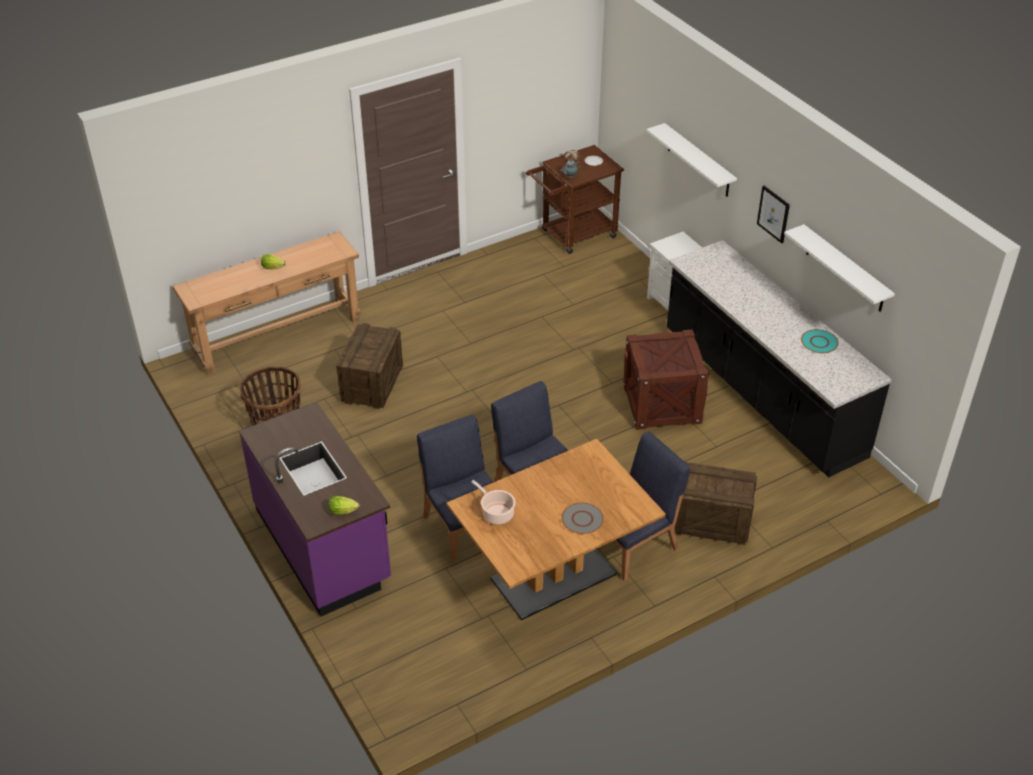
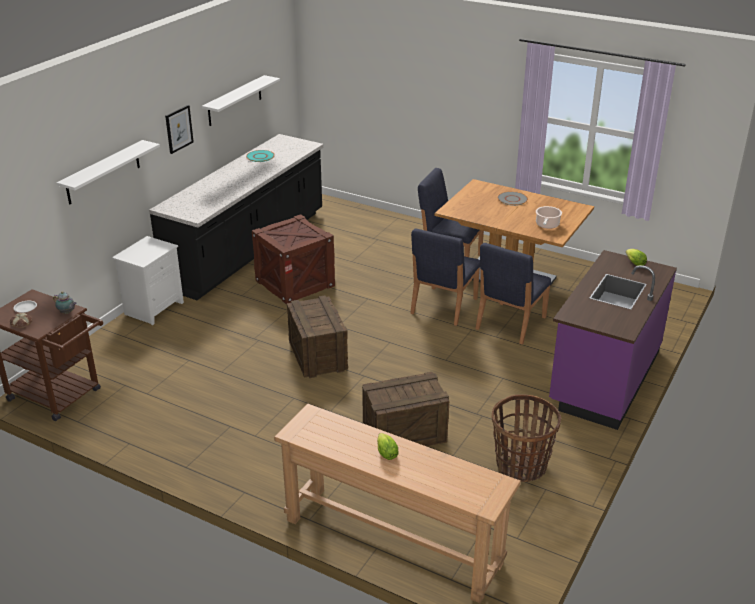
camera: 120 degrees left, 10 degrees down
crate [675,462,757,545] -> crate moved to [287,295,348,378]

